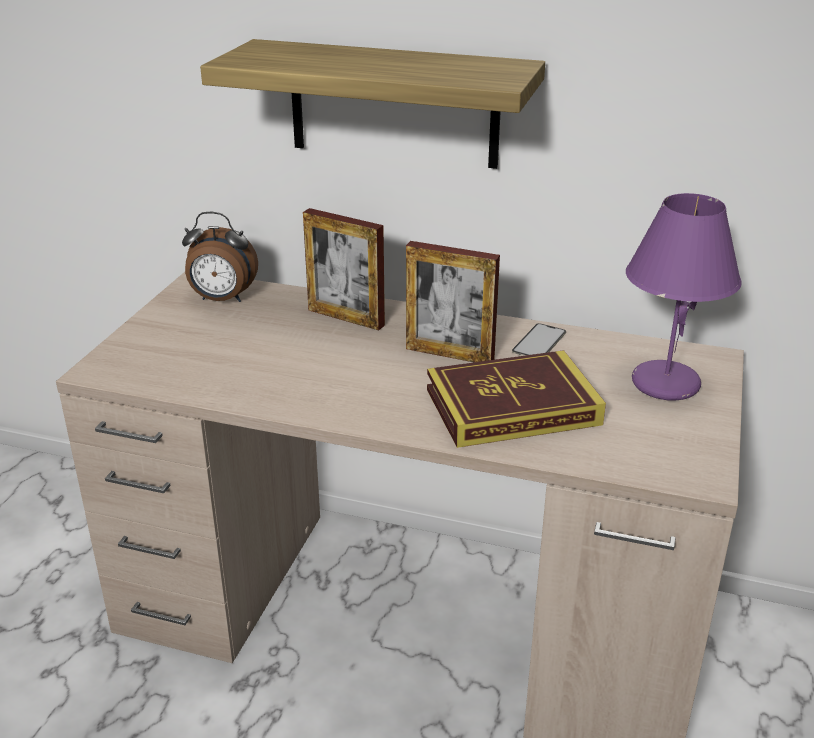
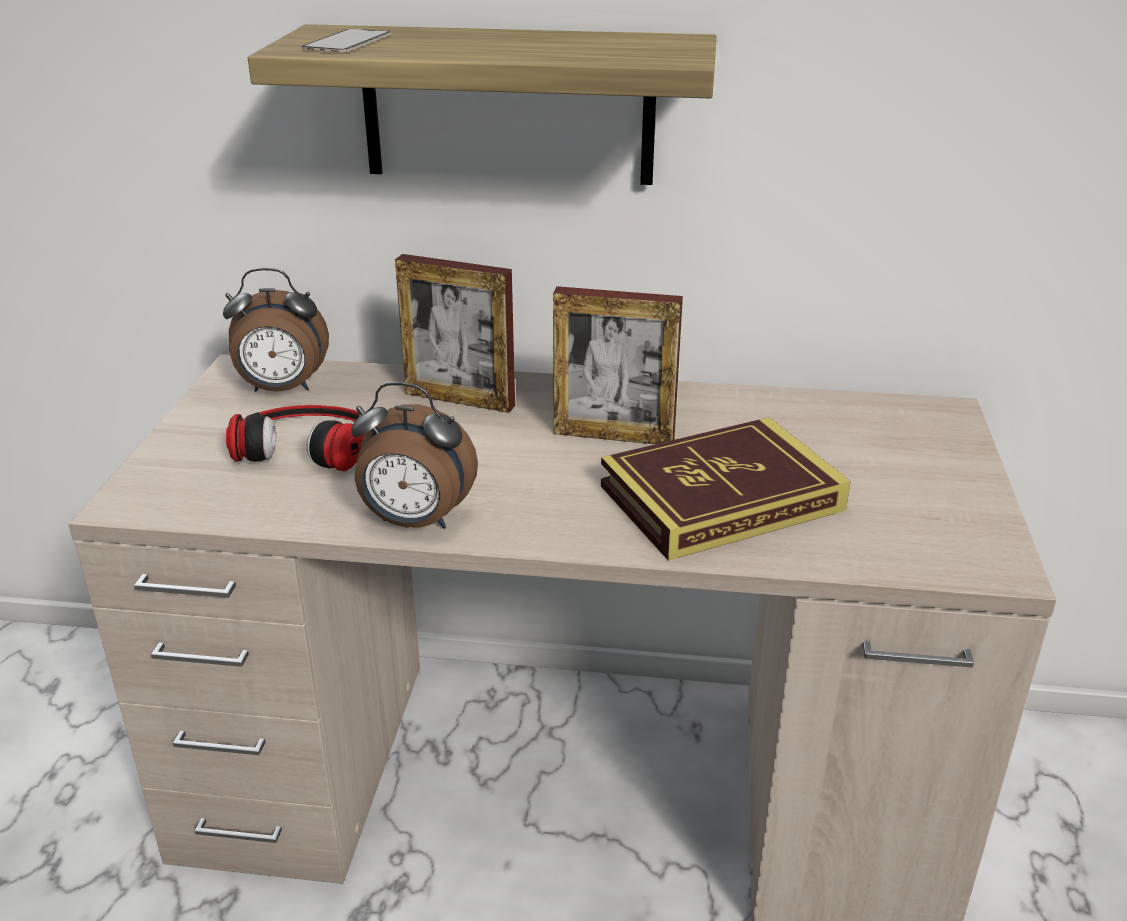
camera: 10 degrees left, 0 degrees up
phone [512,323,566,356] -> phone moved to [302,29,391,53]
purple table lamp [626,193,742,400] -> none
none -> headphones [226,405,364,471]
none -> alarm clock [351,382,478,529]

